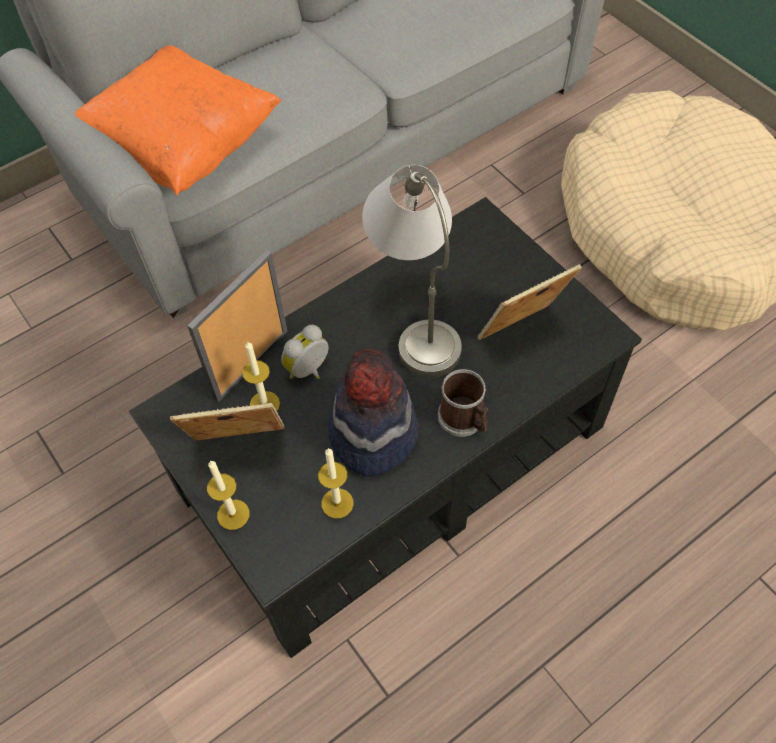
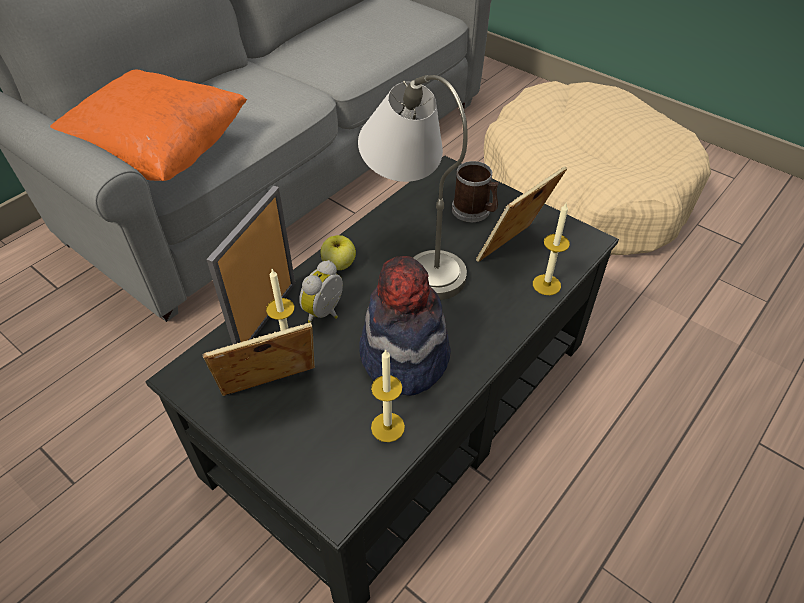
camera: 15 degrees left, 10 degrees down
candle [207,460,249,530] -> candle moved to [533,203,570,295]
mug [438,369,488,437] -> mug moved to [452,161,499,222]
none -> apple [321,235,356,270]

